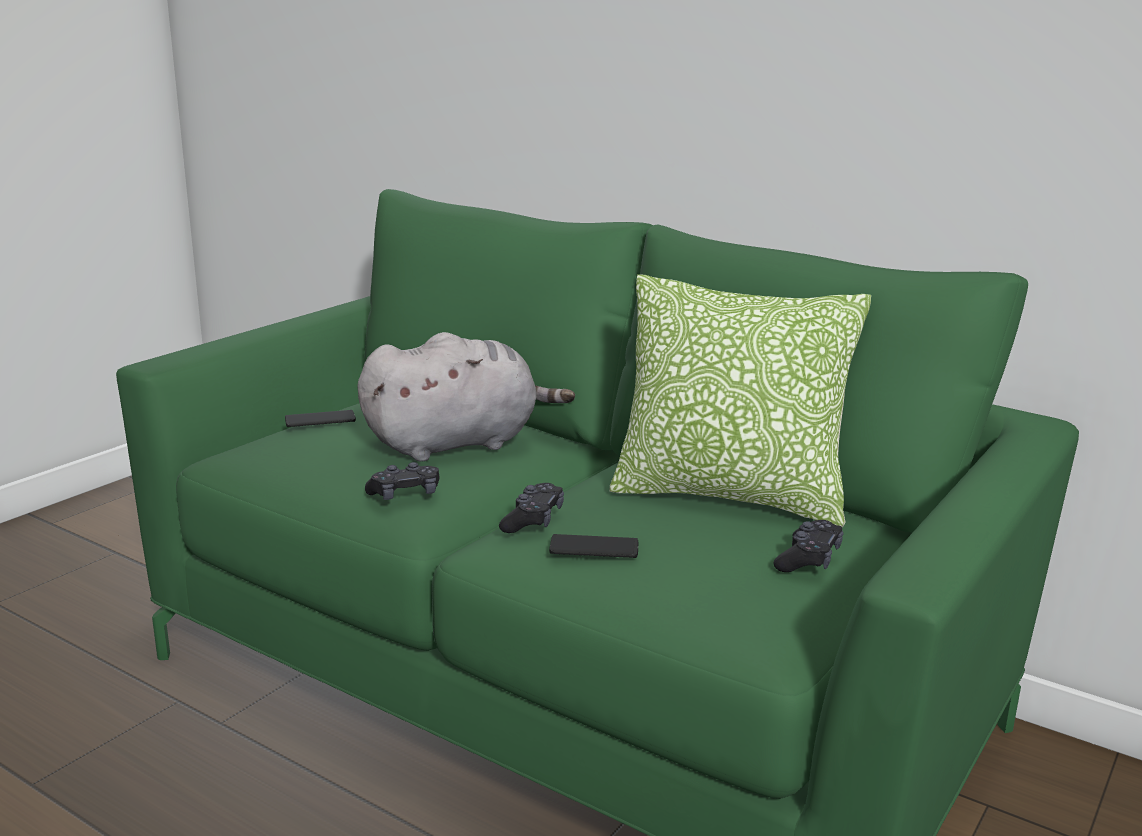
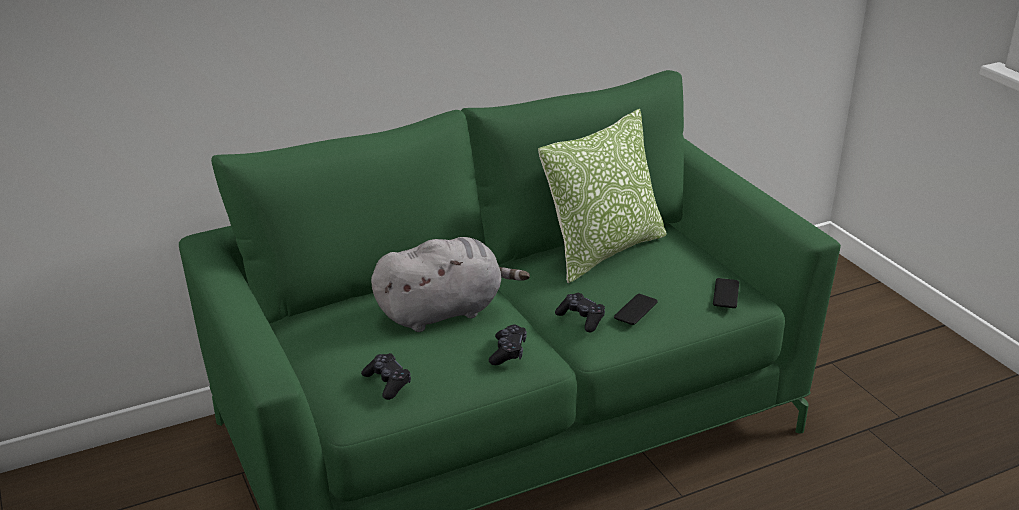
camera: 60 degrees left, 10 degrees up
phone [285,410,356,427] -> phone moved to [713,278,739,308]
grey plush toy [357,332,575,461] -> grey plush toy turned 60 degrees clockwise [371,237,530,332]
black game controller [773,520,843,572] -> black game controller moved to [361,353,411,400]

